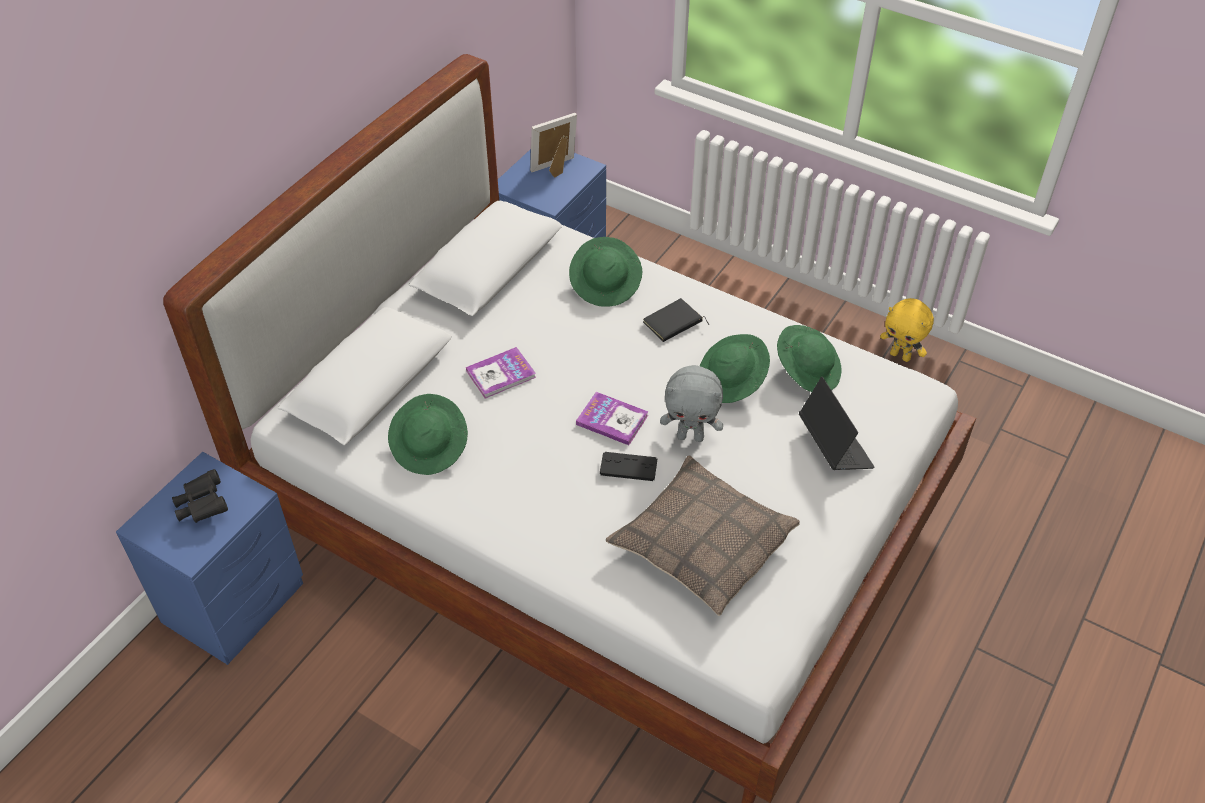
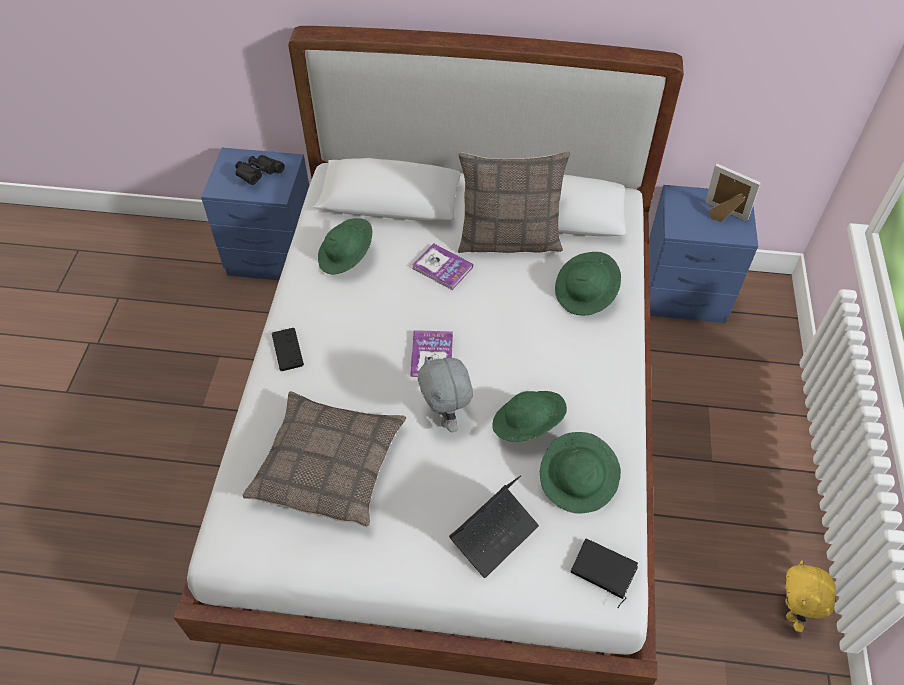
camera: 65 degrees right, 5 degrees up
black game controller [600,452,657,481] -> black game controller moved to [272,328,304,371]
black book [643,298,709,342] -> black book moved to [571,539,638,609]
none -> pillow [458,151,570,253]

